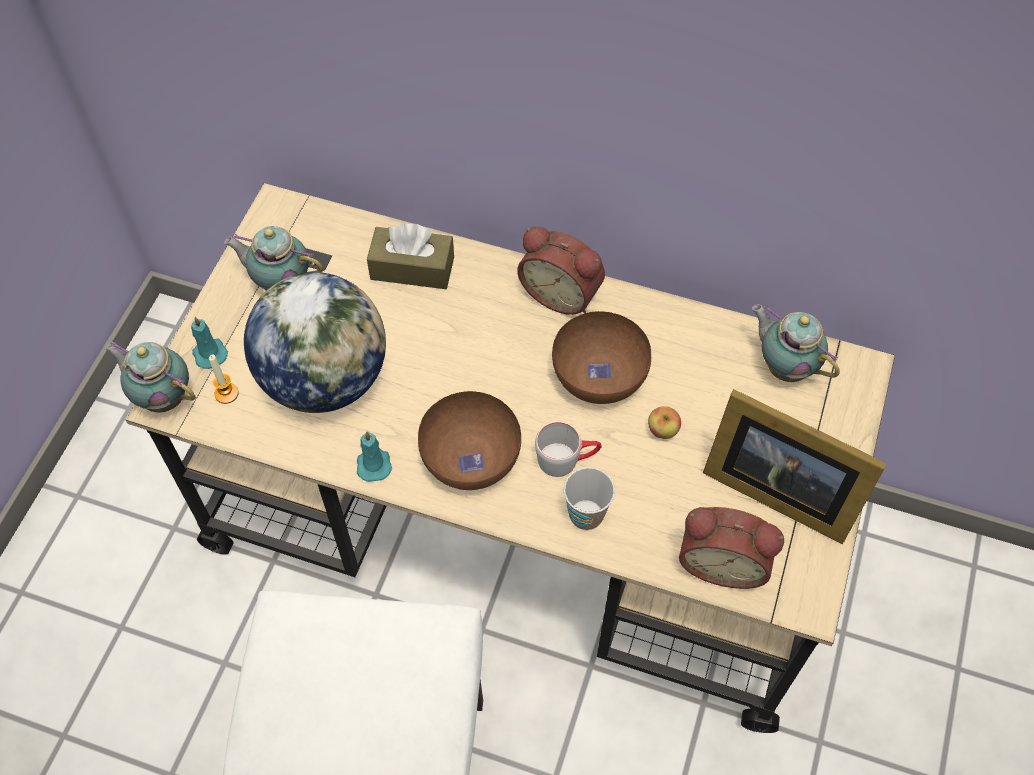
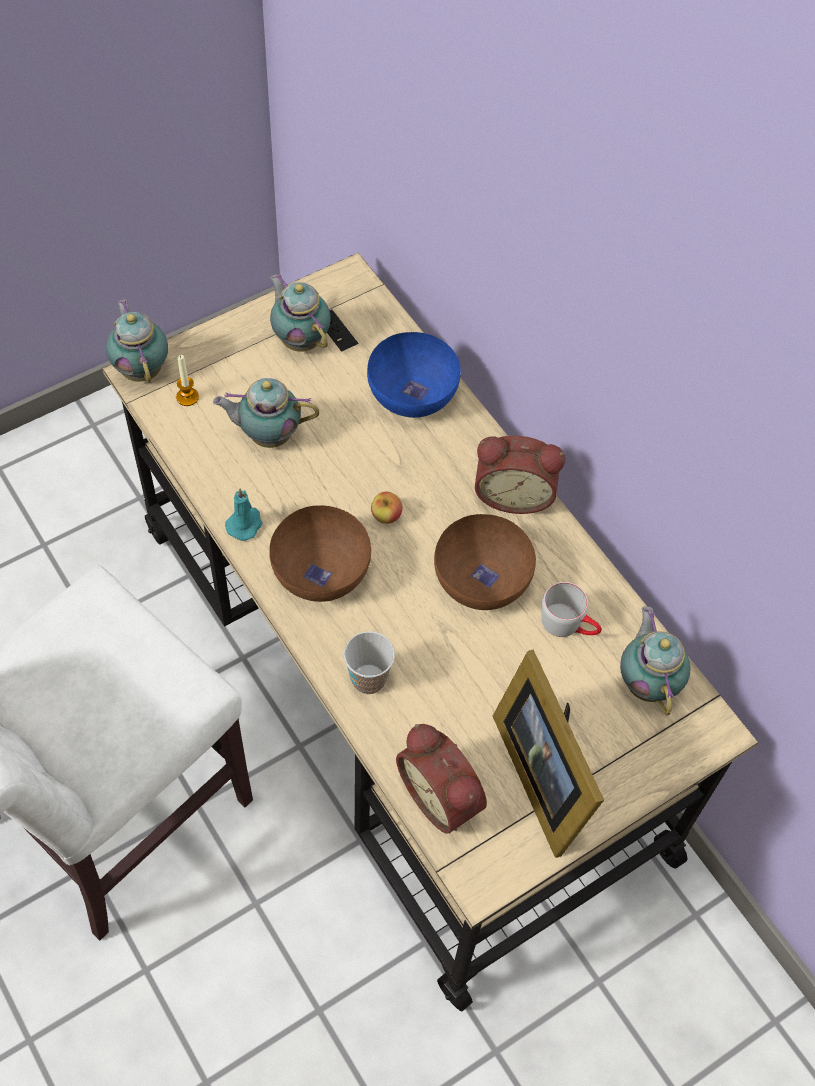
camera: 35 degrees right, 0 degrees up
turquoise candle [191,317,228,369] -> none
globe [244,272,386,413] -> teapot [213,378,319,448]
brown tissue box [367,223,454,289] -> blue bowl [367,332,461,418]
alarm clock [517,226,605,315] -> alarm clock turned 60 degrees counterclockwise [475,435,565,514]
grey mug [535,421,602,477] -> grey mug moved to [541,582,602,637]
apple [648,406,681,439] -> apple moved to [371,492,402,524]

